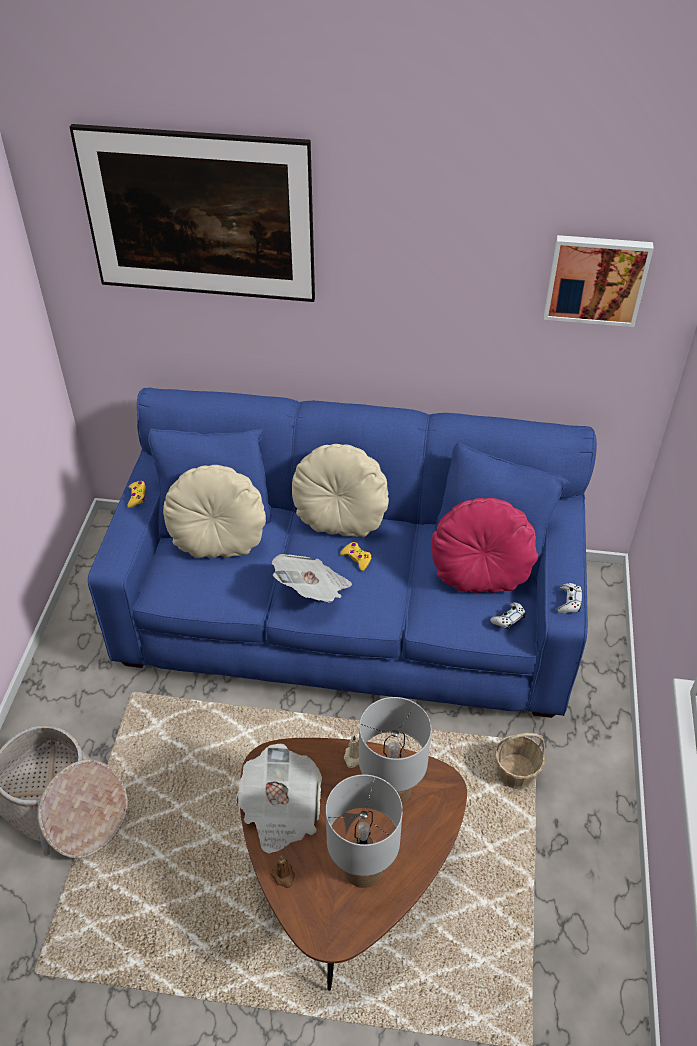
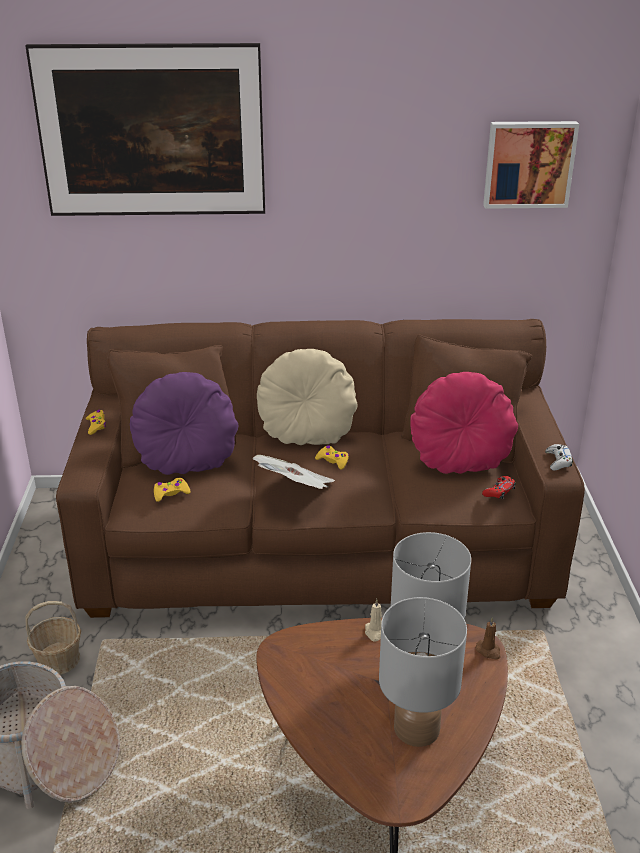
camera: 10 degrees left, 15 degrees down
blue sofa [88,388,597,718] -> brown sofa [56,319,585,618]
beige pillow [163,465,266,558] -> purple pillow [130,372,238,475]
newspaper [236,744,322,854] -> none
brown candle [271,856,295,888] -> brown candle moved to [476,617,500,660]
white game controller [491,602,526,630] -> red game controller [482,476,516,499]
basket [495,733,545,789] -> basket moved to [26,601,81,675]
none -> yellow game controller [154,478,190,502]

